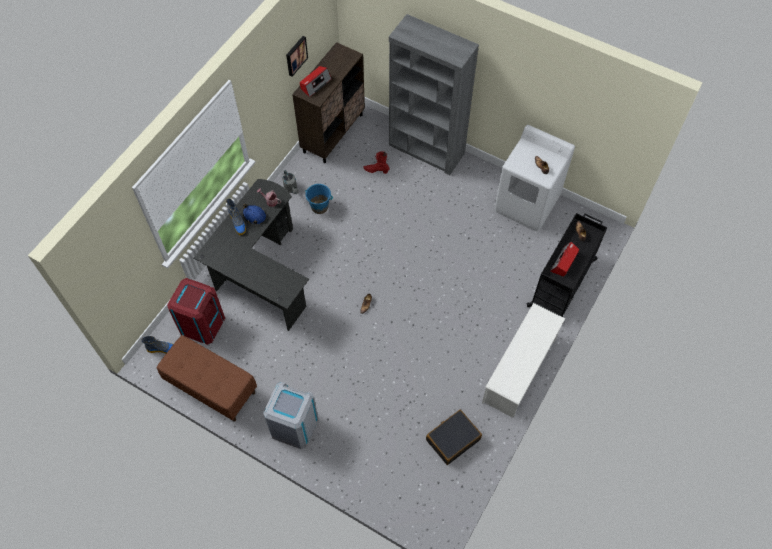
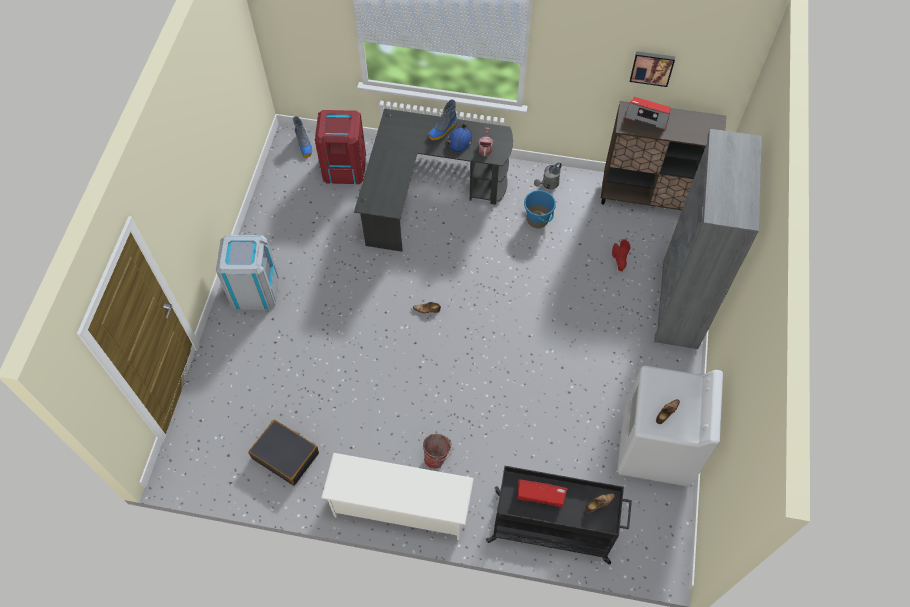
camera: 70 degrees right, 0 degrees up
brown bench [157,335,257,422] -> none
none -> bucket [423,434,452,469]

